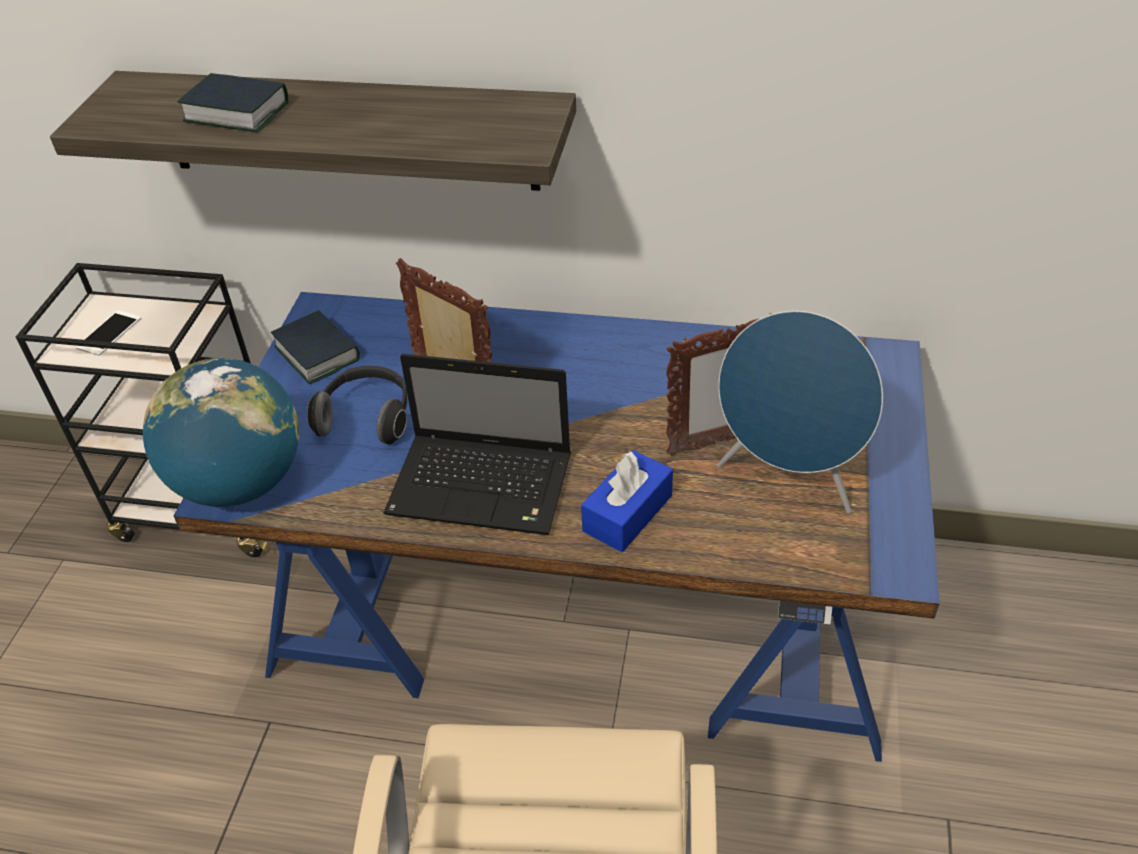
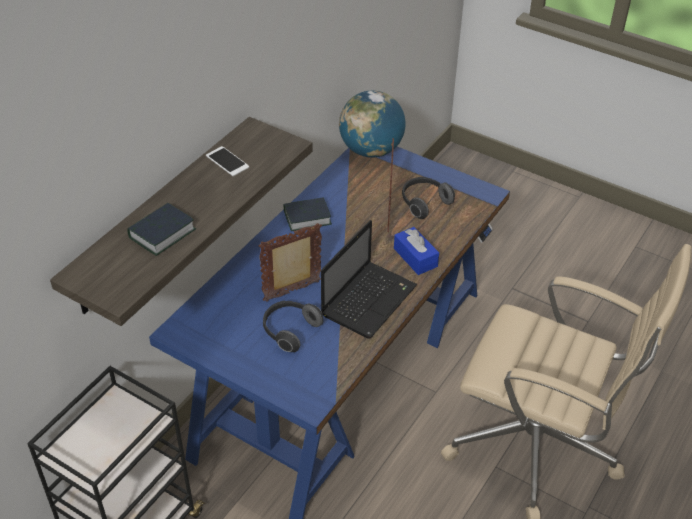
camera: 70 degrees left, 0 degrees up
phone [75,310,141,356] -> phone moved to [206,146,249,176]
globe [143,358,299,507] -> globe moved to [339,90,405,158]
book [271,310,360,384] -> book moved to [284,197,332,231]
blue speaker [717,311,883,514] -> headphones [402,177,455,219]

